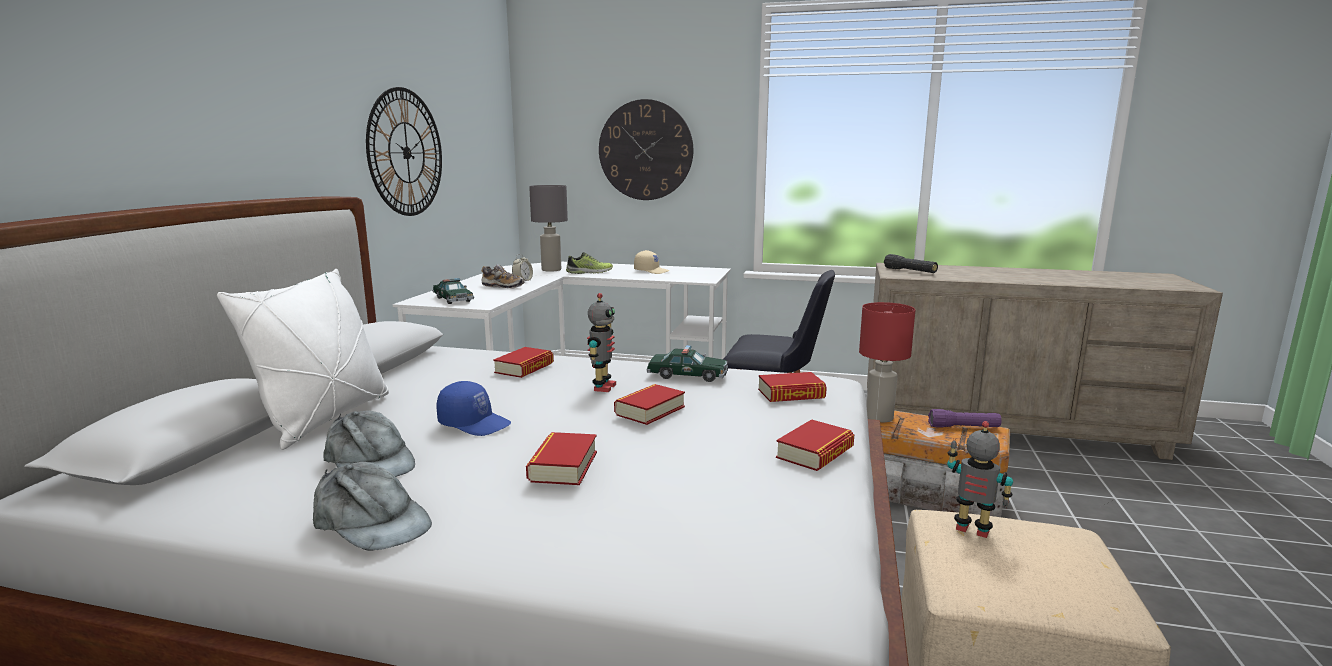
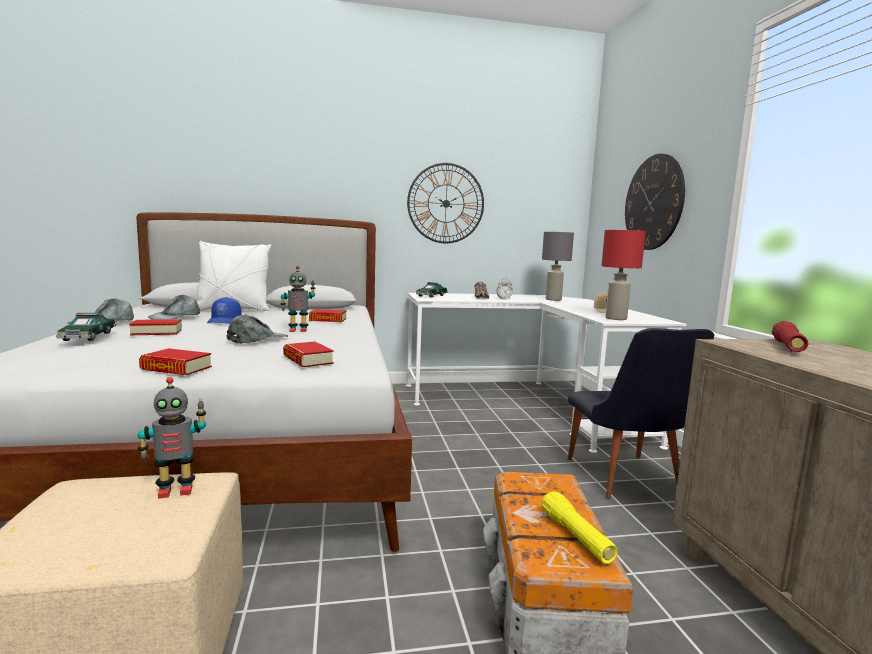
camera: 65 degrees right, 5 degrees down
shoe [566,252,613,274] -> none
book [614,384,685,425] -> grey cap [226,314,288,344]
toy car [646,345,728,382] -> toy car moved to [56,313,116,341]
red table lamp [859,302,915,422] -> red table lamp moved to [602,230,646,320]
black flashlight [884,254,938,273] -> red flashlight [772,321,808,352]
purple flashlight [928,409,1002,428] -> yellow flashlight [542,491,618,564]
toy robot [947,421,1013,538] -> toy robot turned 60 degrees clockwise [138,377,206,499]

